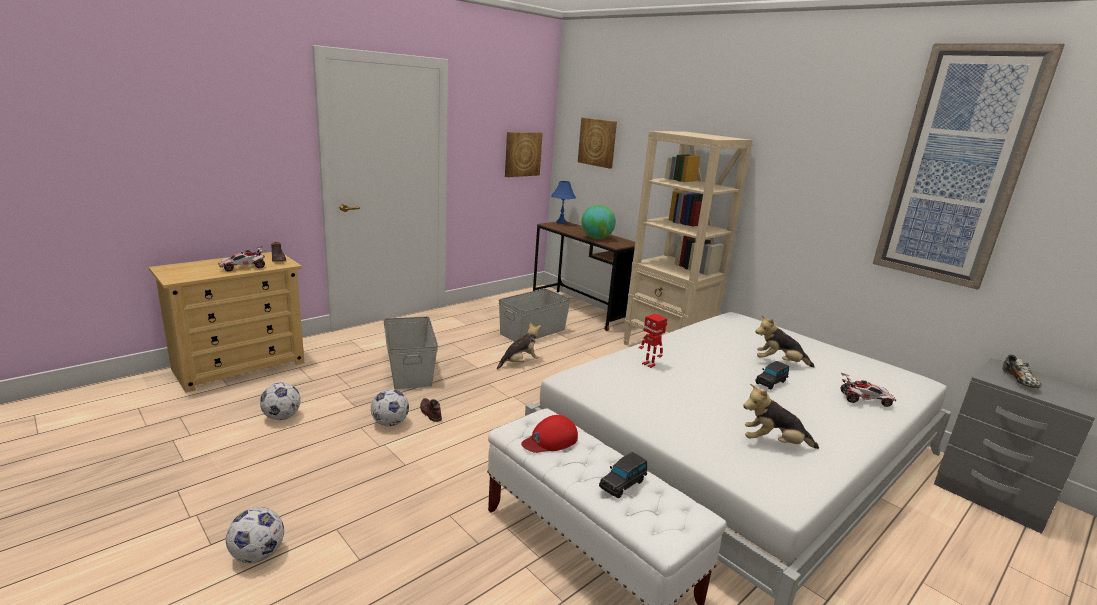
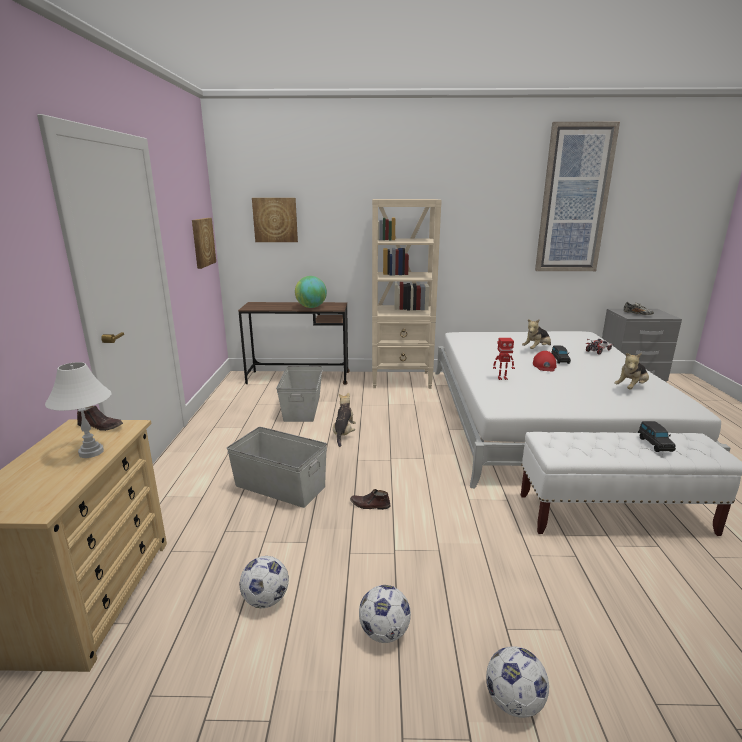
camera: 45 degrees left, 0 degrees up
toy car [218,246,267,271] -> white table lamp [45,362,112,458]
football [371,389,409,426] -> football moved to [359,585,411,643]
red cap [521,415,578,453] -> red cap moved to [533,351,556,371]
blue table lamp [551,181,576,224] -> none

